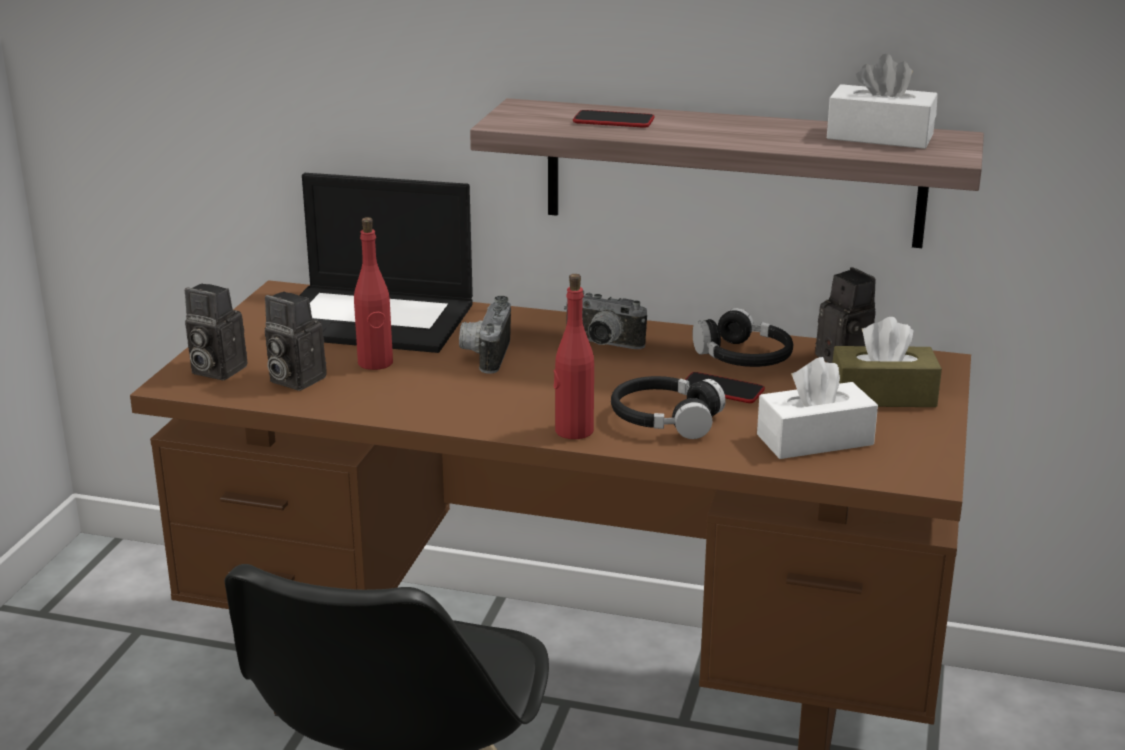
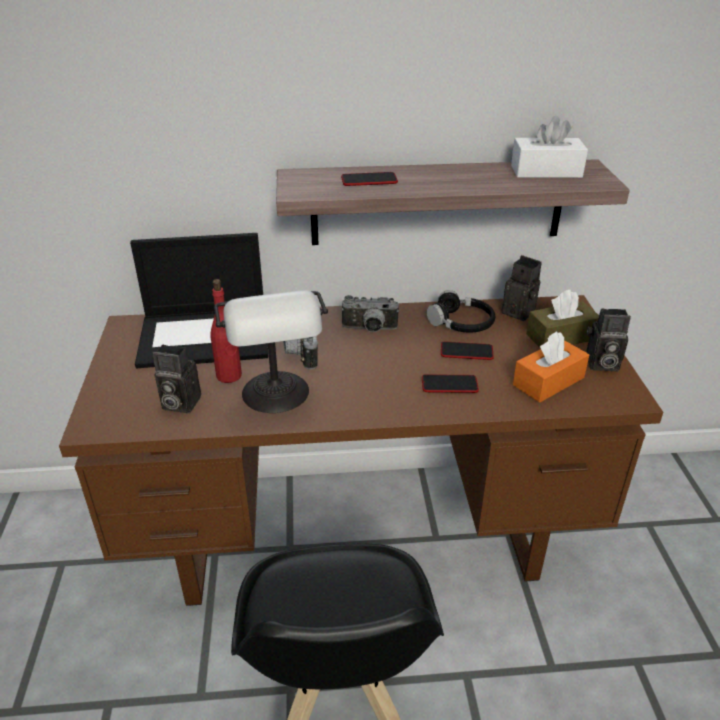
camera: 20 degrees left, 10 degrees up
camera [185,284,247,380] -> camera moved to [586,308,631,371]
red bottle [554,274,594,439] -> none
black headphones [611,376,726,439] -> phone [422,374,479,393]
white tissue box [757,357,878,459] -> orange tissue box [513,331,589,402]
none -> table lamp [214,290,328,413]

